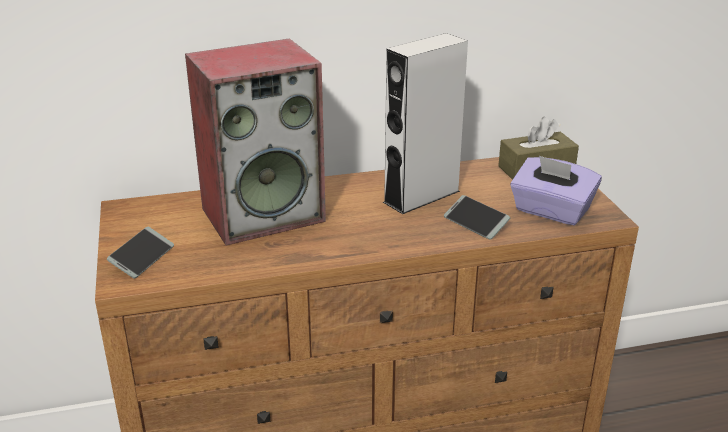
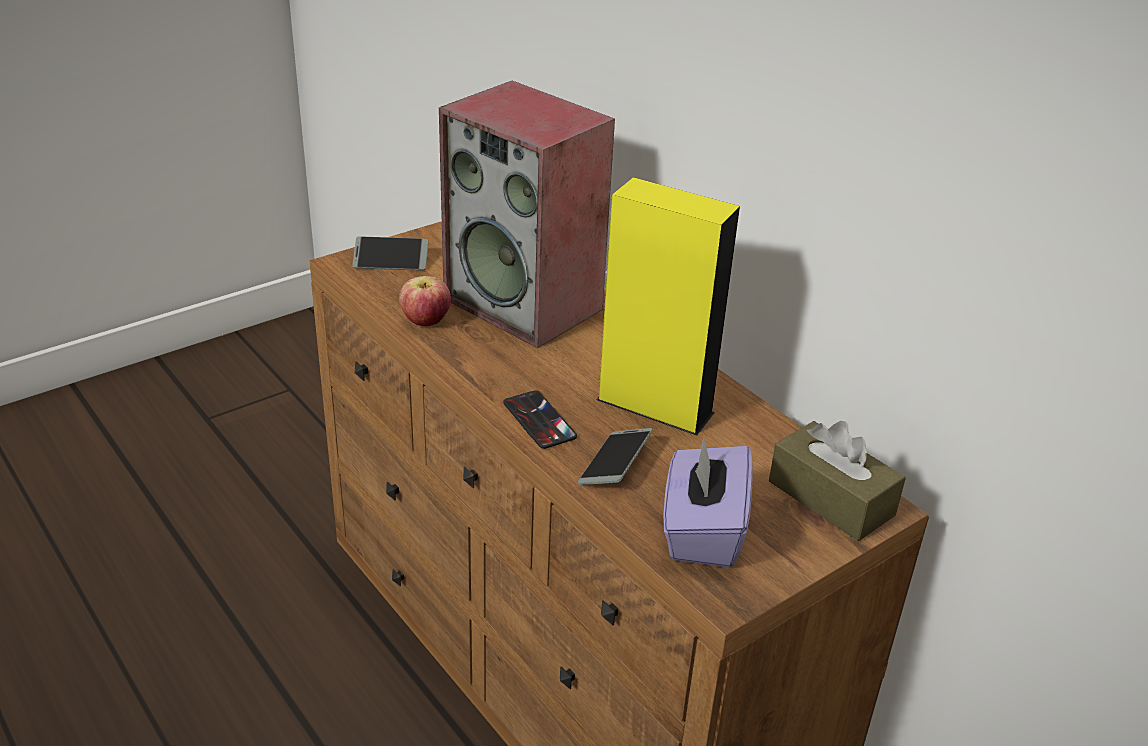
camera: 65 degrees right, 5 degrees up
grey speaker [383,33,468,214] -> yellow speaker [596,177,740,436]
none -> apple [399,276,451,326]
none -> phone [503,390,577,449]

